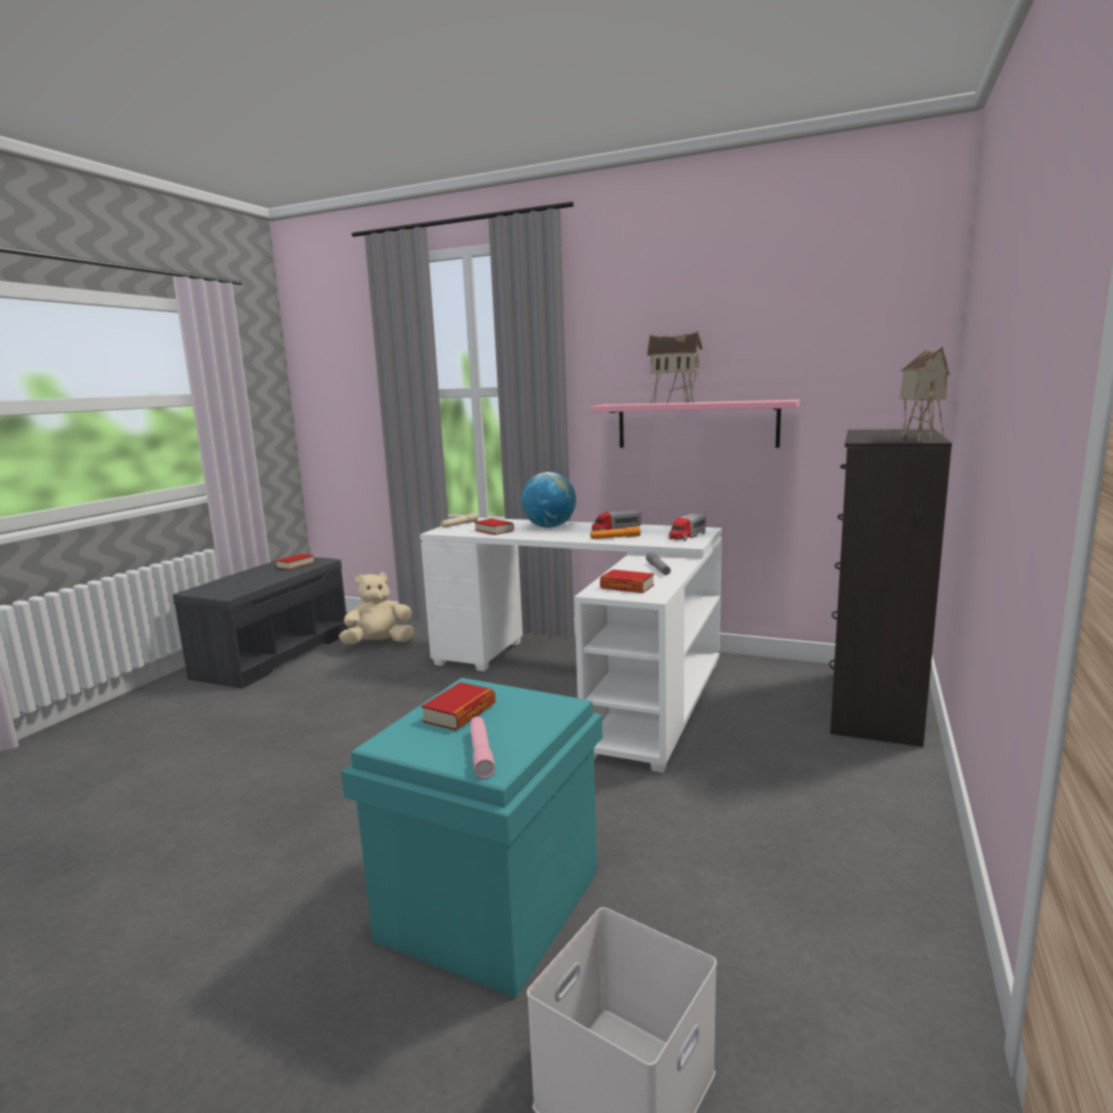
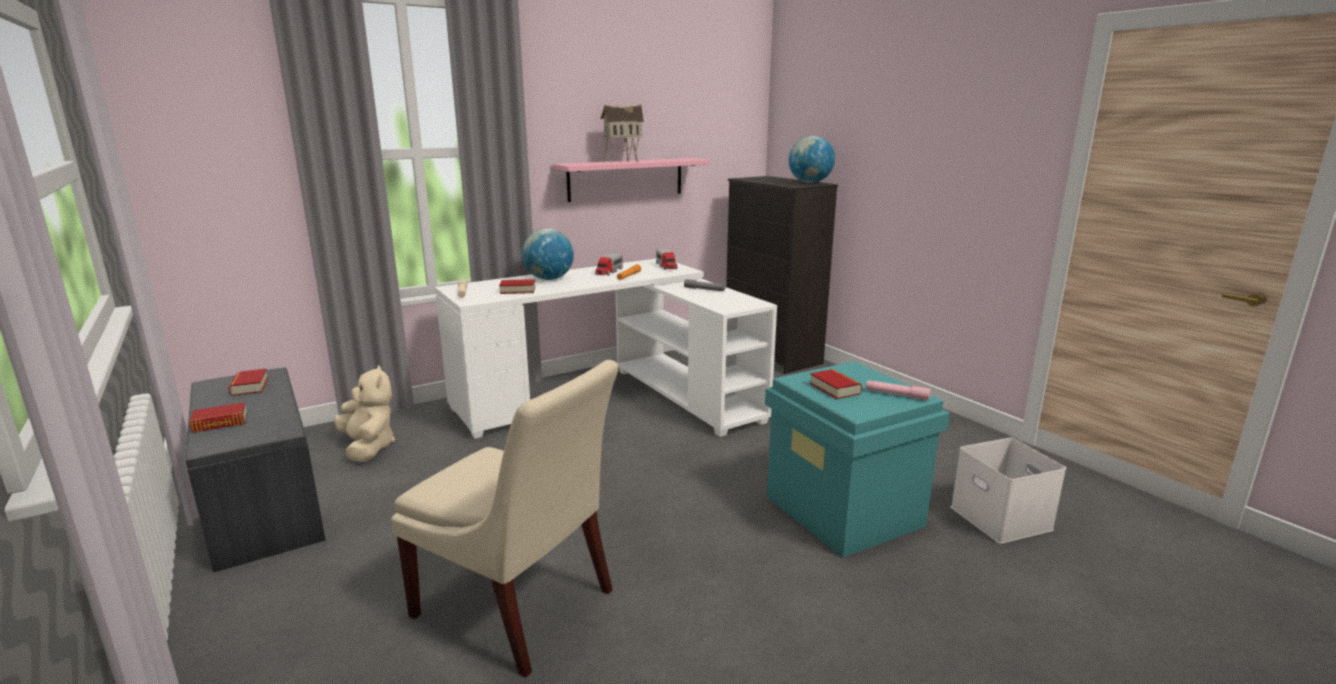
camera: 55 degrees left, 5 degrees up
beige plush toy [339,572,415,644] -> beige plush toy turned 135 degrees clockwise [334,365,395,462]
book [600,570,654,593] -> book moved to [190,402,247,433]
toy house [899,346,950,441] -> globe [789,136,835,183]
none -> beige chair [391,360,618,677]

